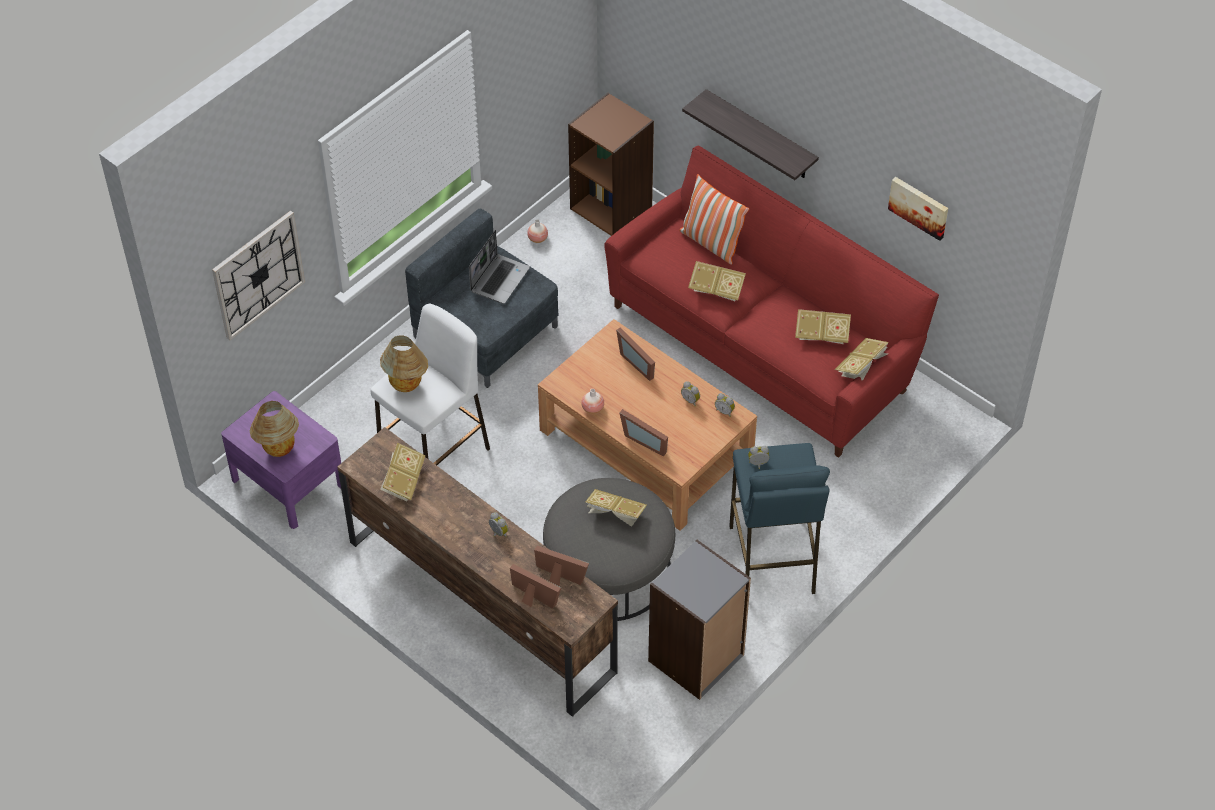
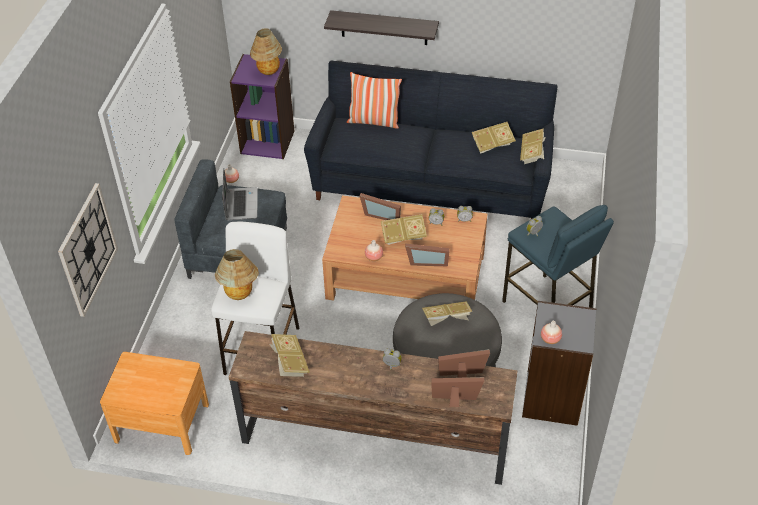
camera: 30 degrees left, 5 degrees down
purple nightstand [221,391,341,529] -> brown nightstand [100,352,209,455]
table lamp [250,401,299,457] -> table lamp moved to [250,28,282,75]
brown bookcase [568,93,654,236] -> purple bookcase [230,54,294,159]
red sofa [604,145,939,458] -> black sofa [304,61,557,219]
book [688,261,746,301] -> book moved to [381,214,427,245]
picture [888,177,948,241] -> none
none -> vase [541,321,562,344]

